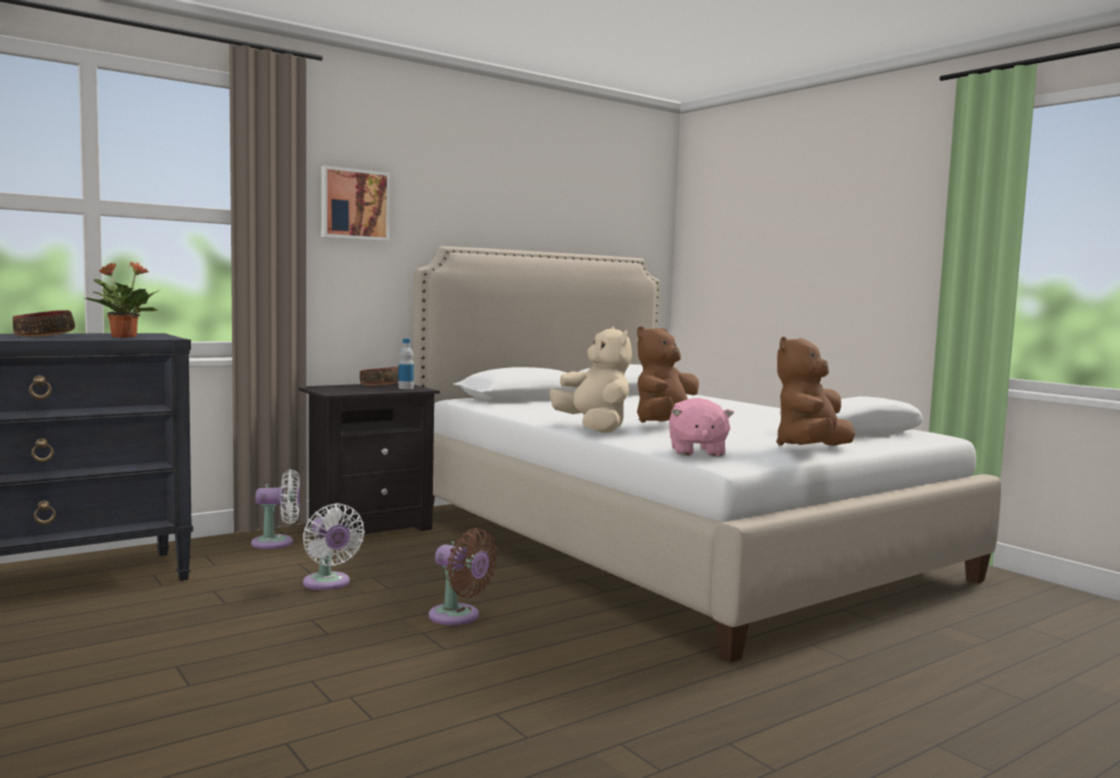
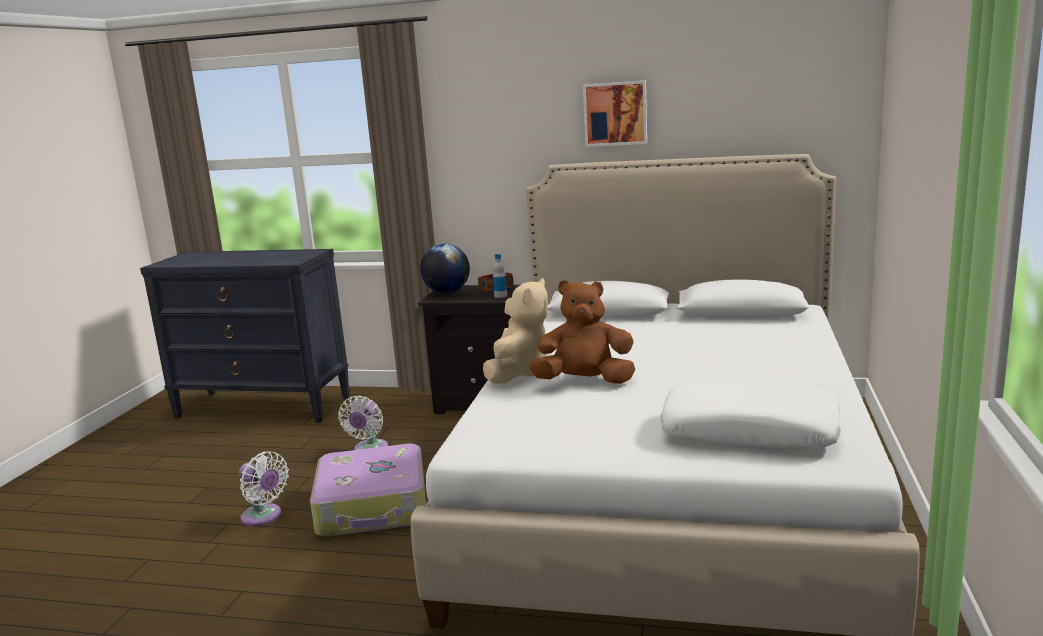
camera: 50 degrees right, 10 degrees up
bowl [13,310,75,337] -> none
potted plant [85,261,160,338] -> none
white fan [251,469,300,549] -> white fan moved to [239,451,289,526]
picture [321,165,390,241] -> picture moved to [583,80,647,147]
brown fan [429,528,497,625] -> suitcase [310,444,426,537]
pink plush toy [669,398,734,457] -> none
brown plush toy [776,336,855,446] -> none
none -> globe [420,244,470,294]

